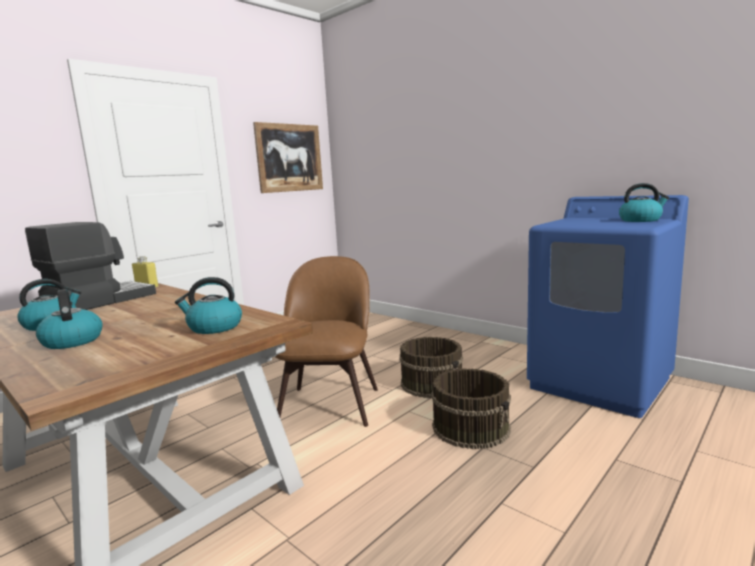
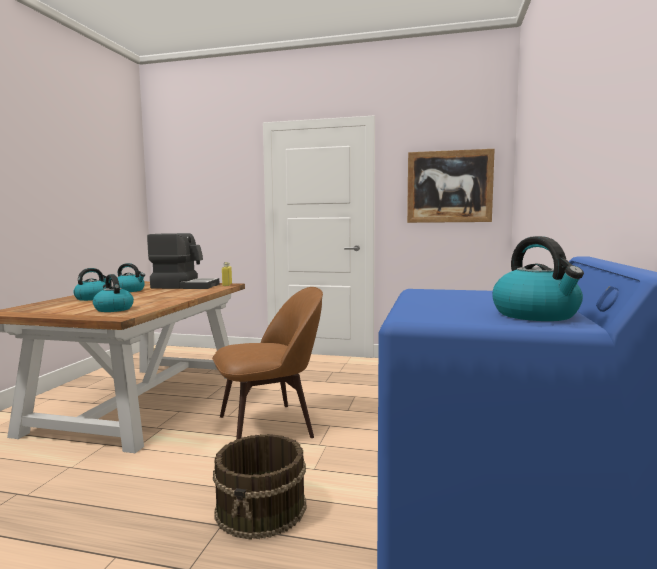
camera: 60 degrees right, 5 degrees down
brown bucket [400,337,463,398] -> none

